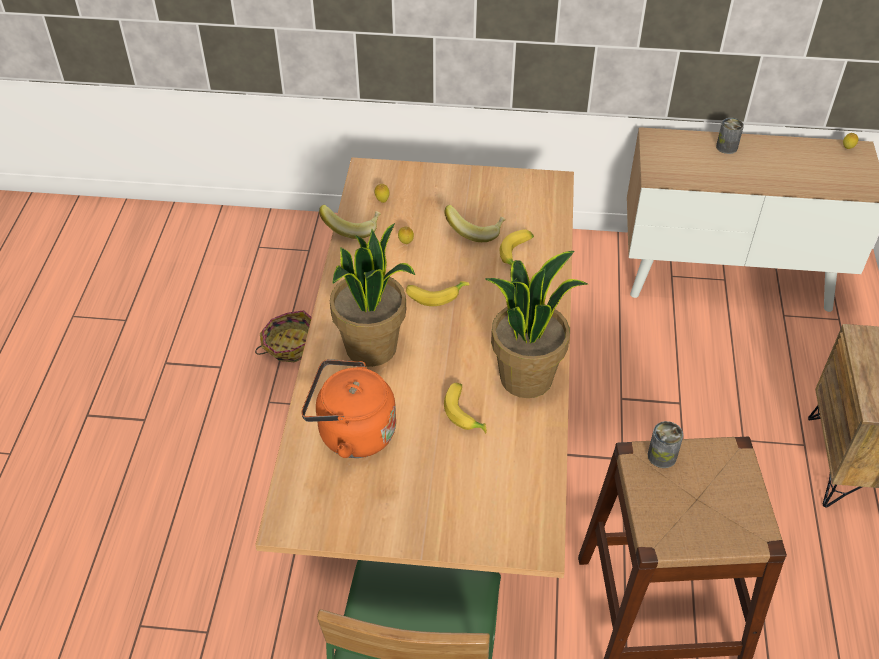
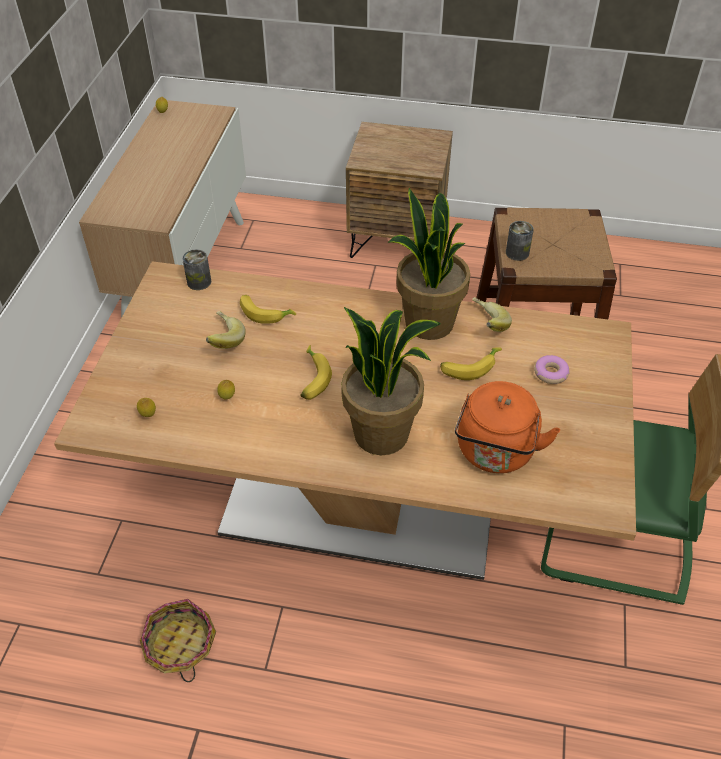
camera: 85 degrees left, 0 degrees up
banana [319,205,381,239] -> banana moved to [472,297,512,332]
can [716,118,744,154] -> can moved to [182,249,211,290]
none -> donut [534,355,570,384]

